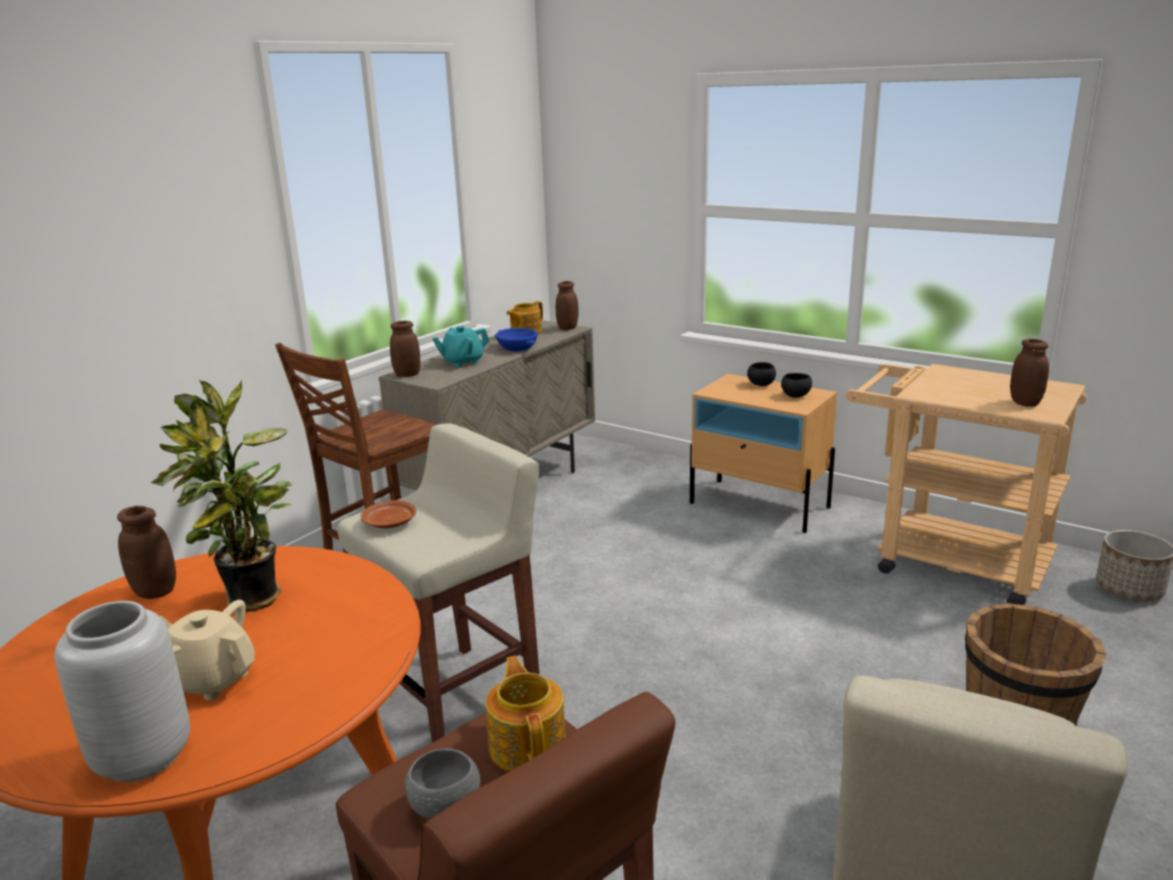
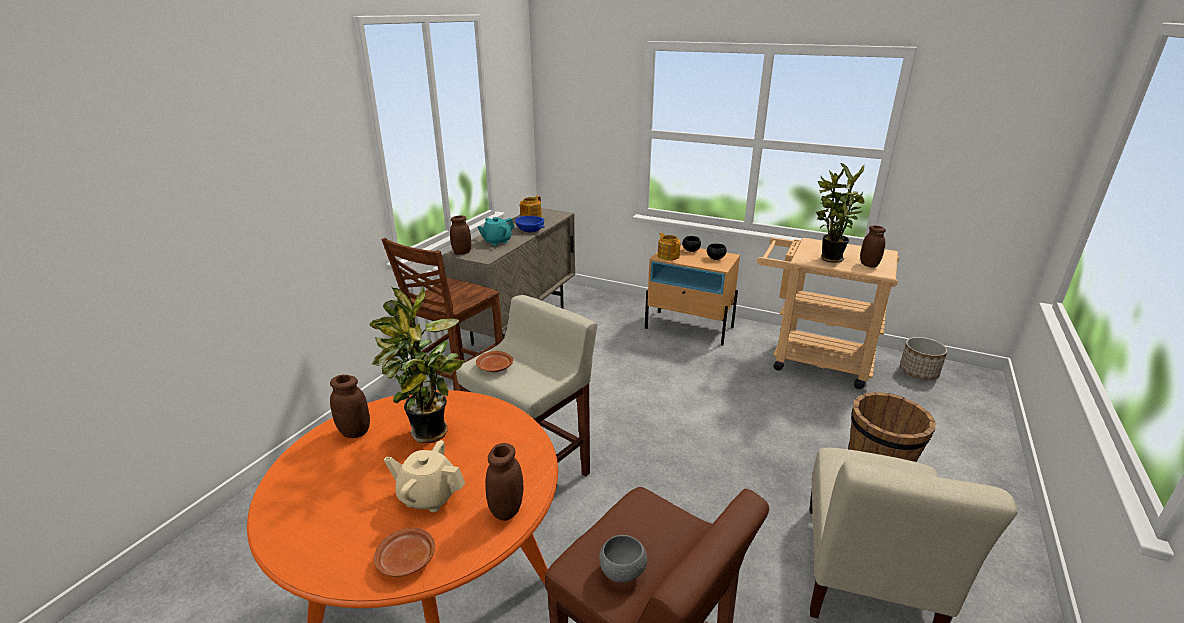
camera: 10 degrees left, 5 degrees up
grey vase [55,601,190,782] -> brown plate [374,527,435,577]
teapot [486,656,566,771] -> teapot moved to [657,233,681,260]
brown jar [556,281,578,330] -> brown jar moved to [485,443,524,521]
none -> potted plant [816,163,865,263]

